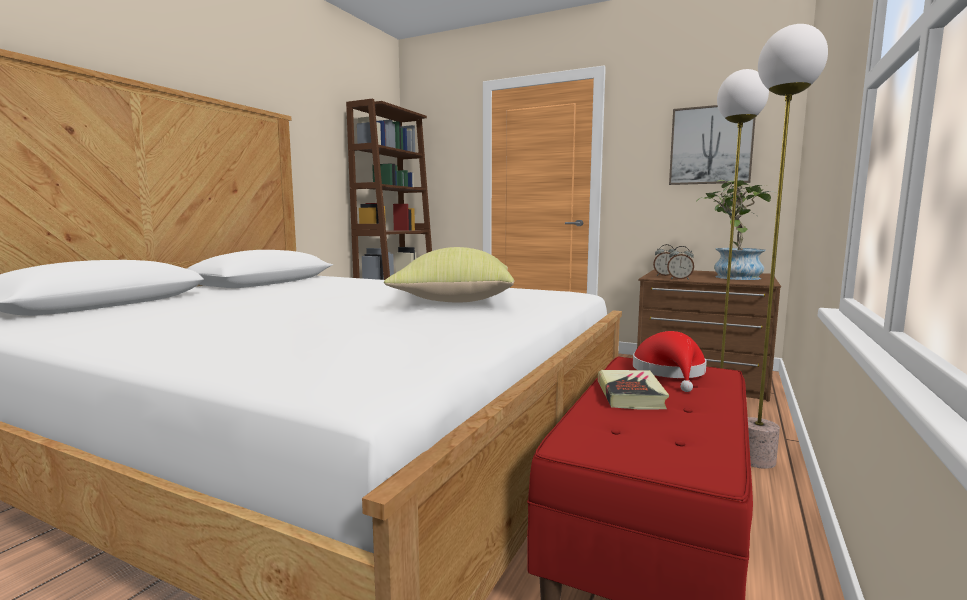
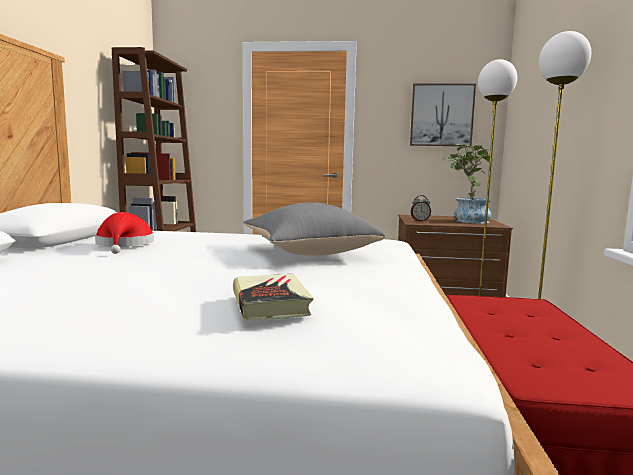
camera: 20 degrees left, 0 degrees up
yellow pillow [384,247,514,303] -> grey pillow [243,202,386,256]
book [598,370,669,410] -> book moved to [233,274,313,320]
red hat [632,331,707,392] -> red hat moved to [95,212,154,254]
alarm clock [667,246,694,280] -> none

